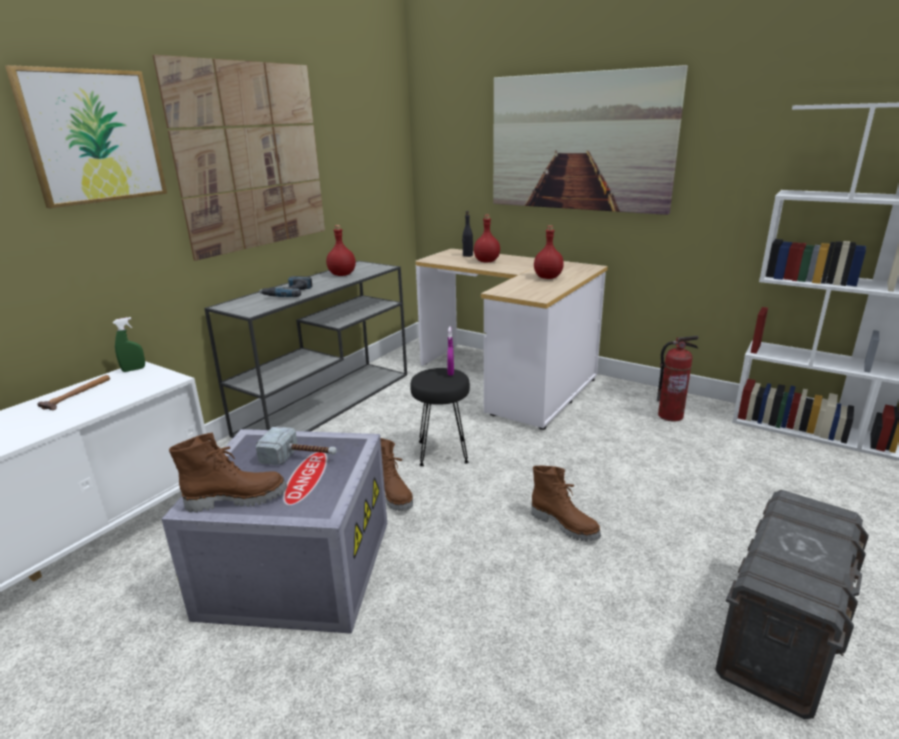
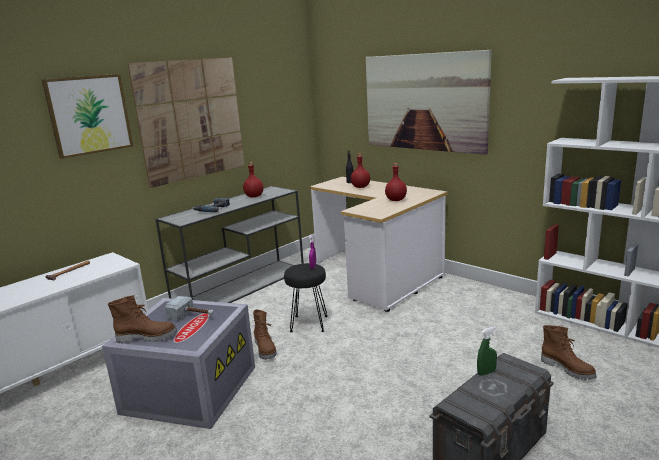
camera: 10 degrees right, 5 degrees down
green spray bottle [113,317,145,372] -> green spray bottle moved to [477,326,497,376]
brown boot [531,465,601,541] -> brown boot moved to [541,325,596,380]
fire extinguisher [657,336,699,422] -> none

